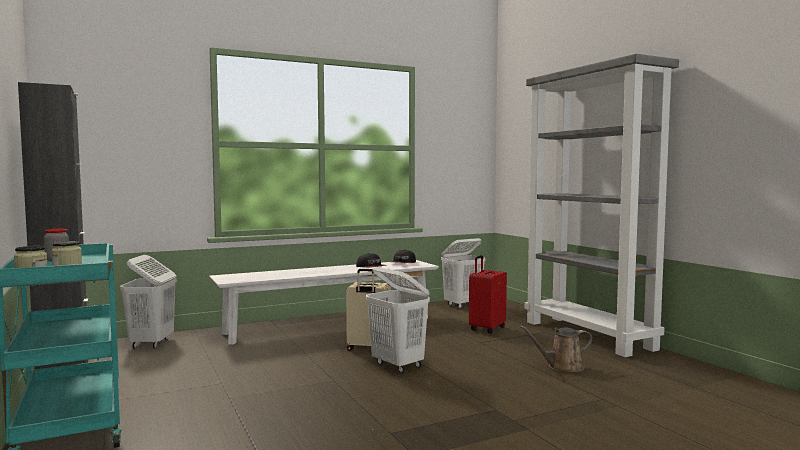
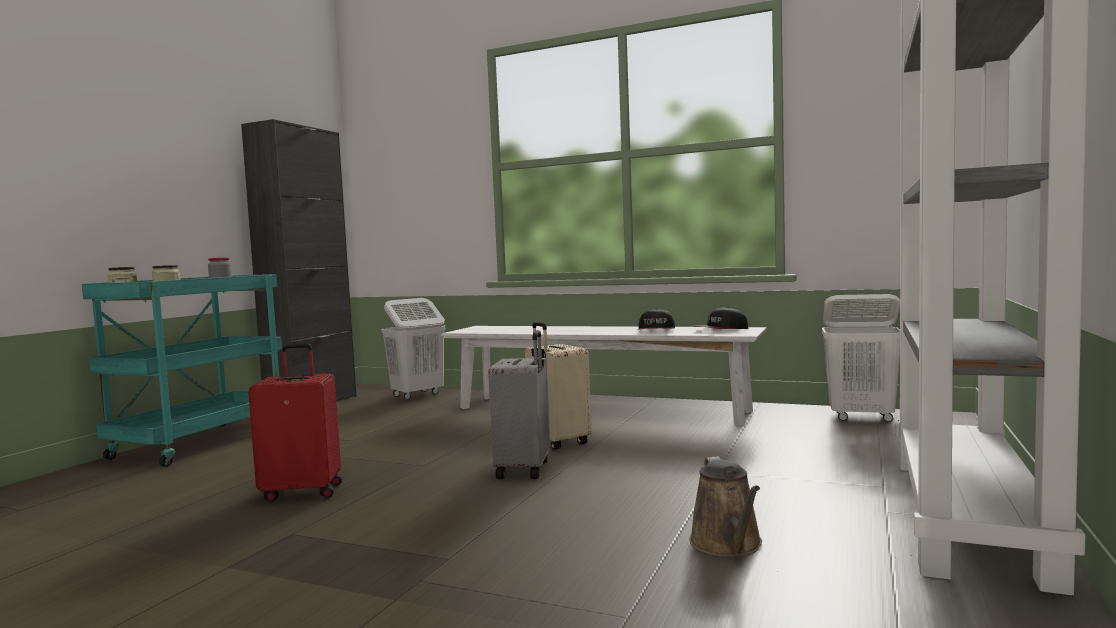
camera: 50 degrees right, 0 degrees up
white laundry basket [366,267,430,373] -> grey suitcase [488,330,550,479]
red suitcase [469,255,507,334] -> red suitcase moved to [248,343,342,502]
brown watering can [520,325,592,372] -> brown watering can turned 135 degrees counterclockwise [689,456,762,557]

